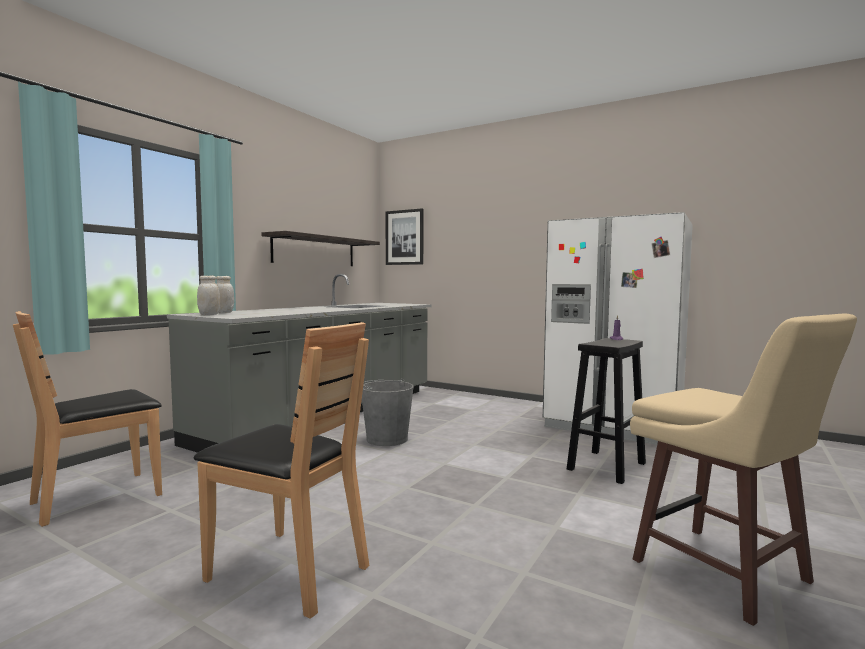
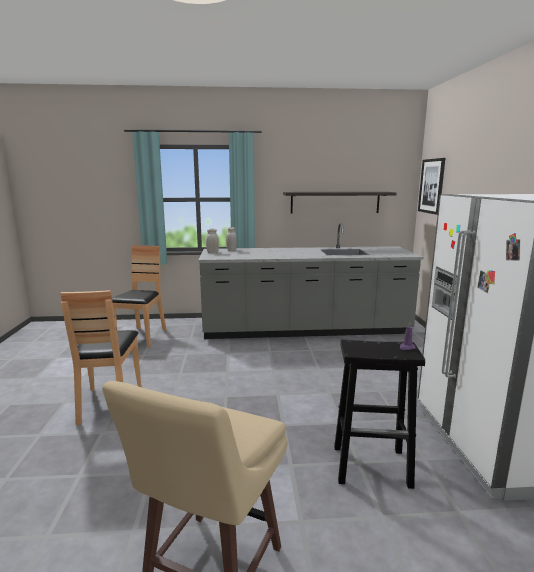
camera: 55 degrees right, 10 degrees up
brown chair [13,311,162,527] -> brown chair turned 90 degrees clockwise [112,245,167,348]
grey bucket [362,378,414,446] -> none

